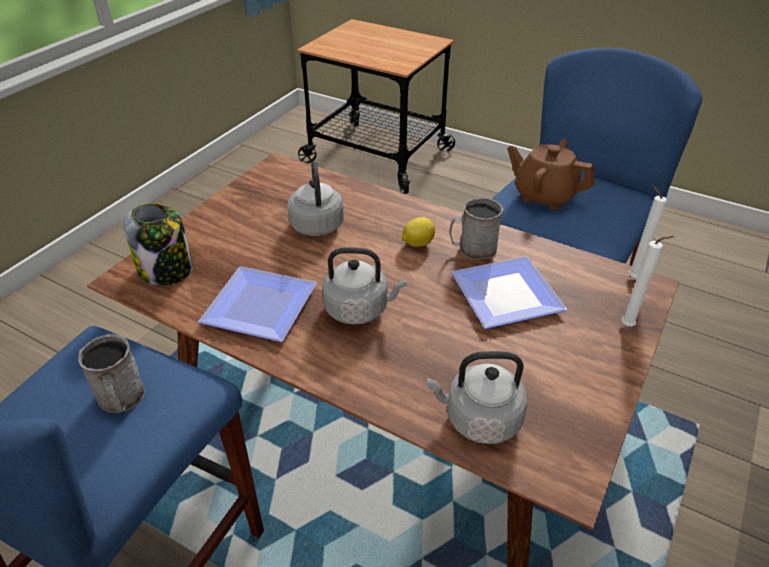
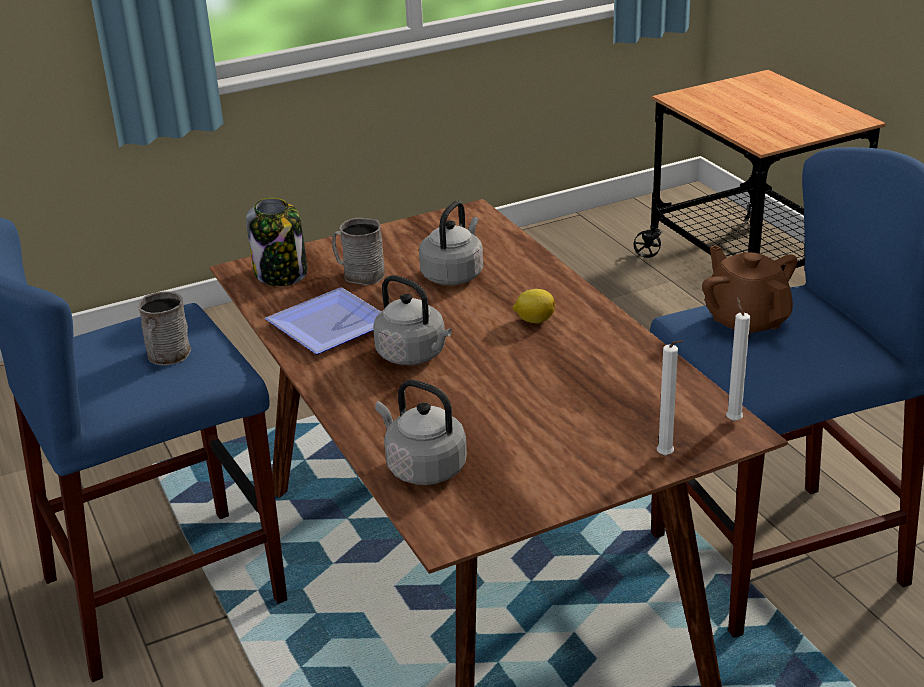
camera: 35 degrees right, 10 degrees down
grey mug [449,197,504,260] -> grey mug moved to [332,218,385,285]
plate [451,256,567,329] -> none

